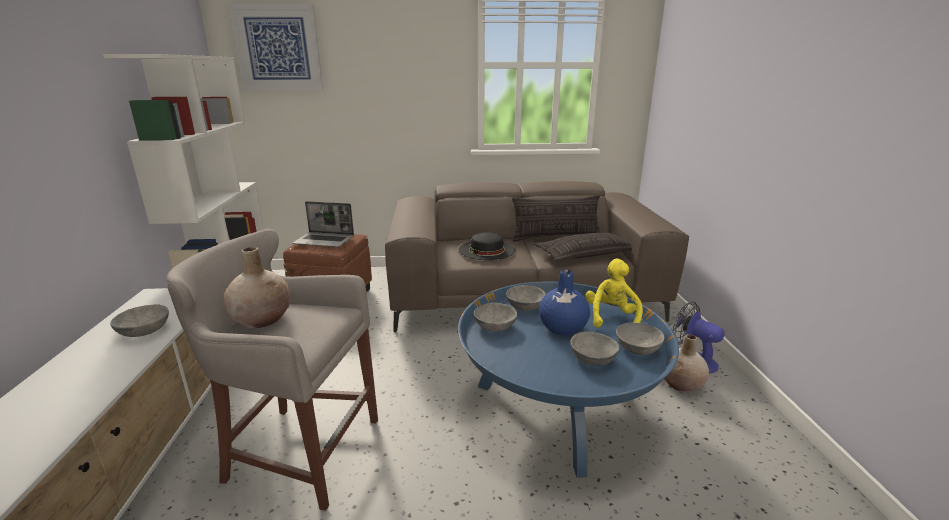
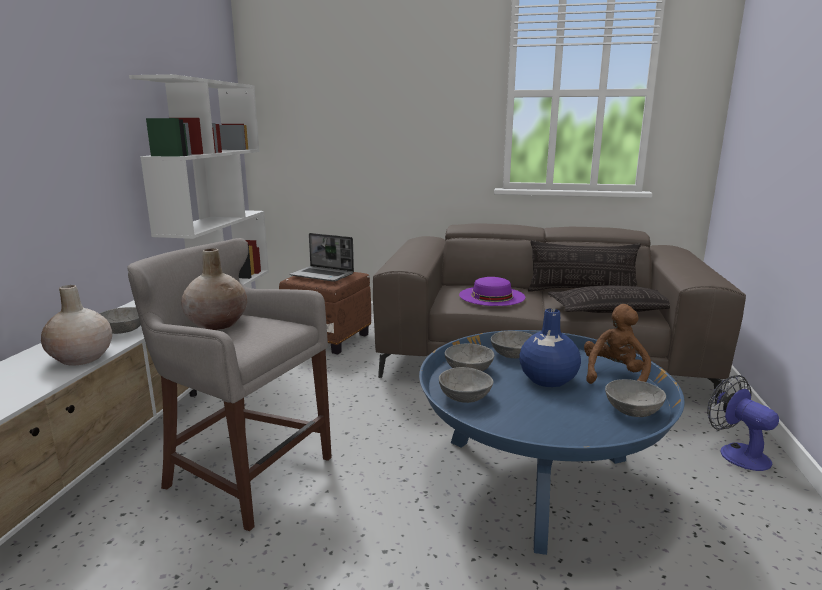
camera: 15 degrees right, 5 degrees down
picture [229,4,323,90] -> none
black hat [459,233,515,260] -> purple hat [459,277,525,306]
grey bowl [570,331,620,366] -> grey bowl moved to [439,367,494,403]
yellow plush toy [586,259,643,328] -> brown plush toy [584,304,651,384]
beige vase [664,334,709,392] -> beige vase moved to [41,285,112,366]

